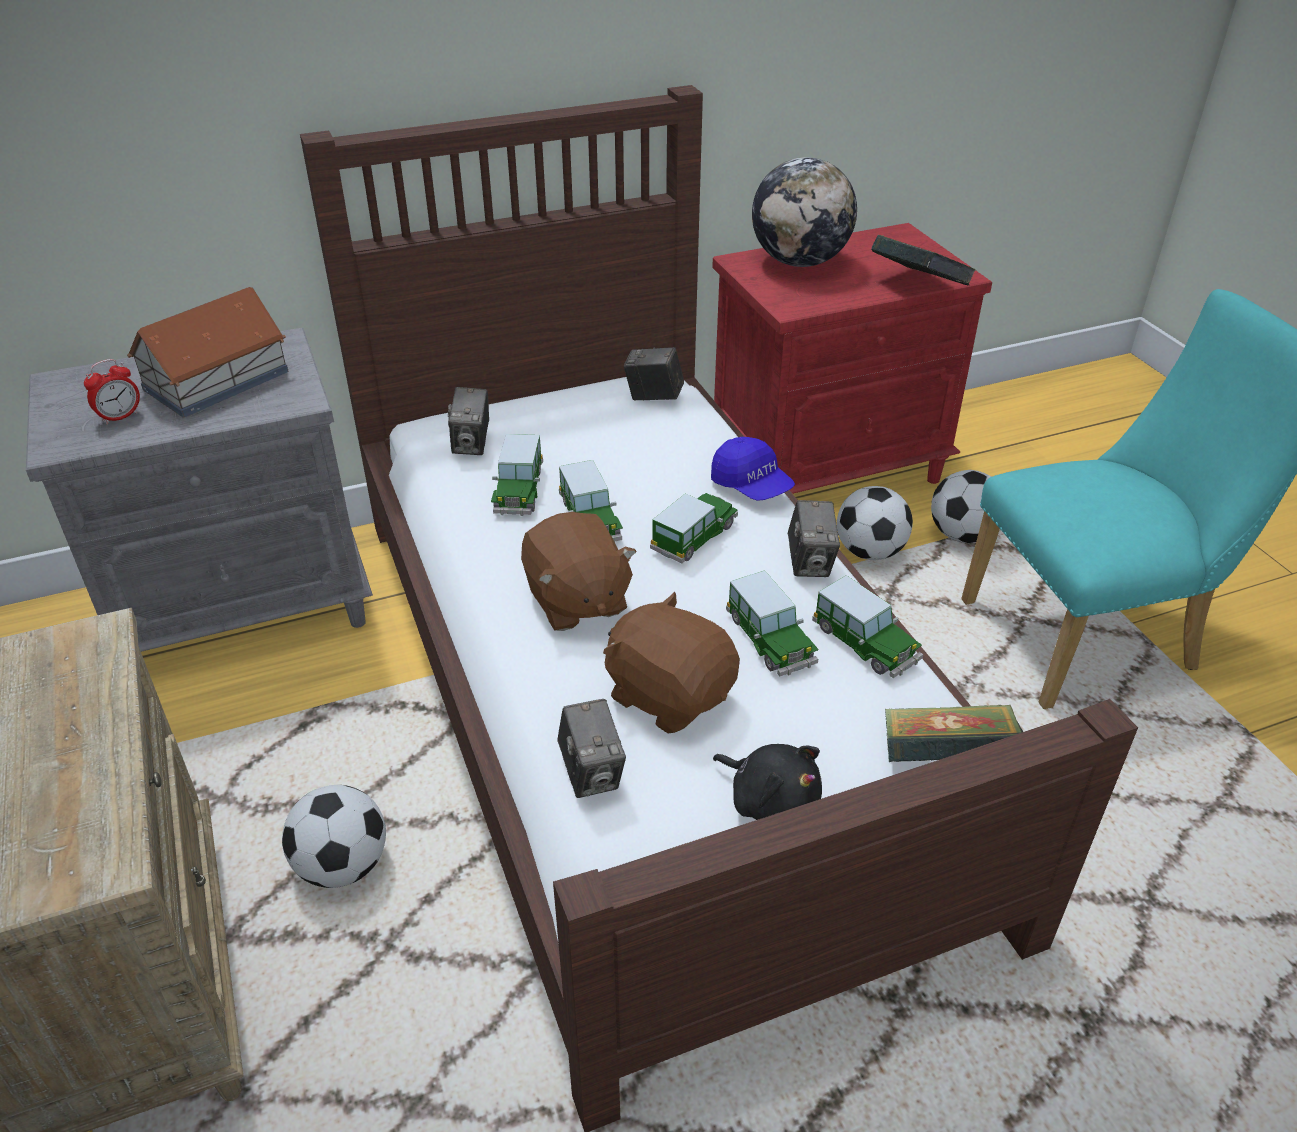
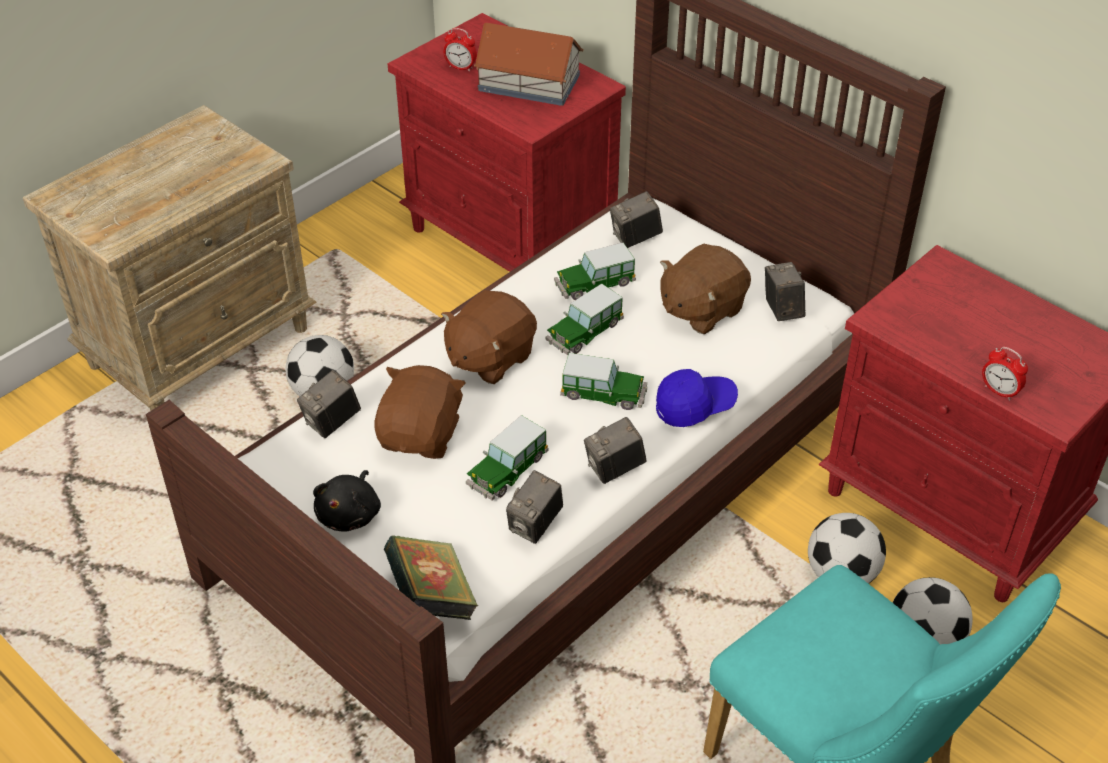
camera: 65 degrees right, 5 degrees up
grey nightstand [26,328,373,652] -> red nightstand [388,13,626,272]
blue cap [711,437,795,501] -> blue cap turned 135 degrees counterclockwise [656,369,738,427]
globe [752,157,857,267] -> none
toy car [812,575,923,678] -> camera [506,470,563,544]
book [871,235,976,285] -> alarm clock [982,347,1028,401]
none -> brown plush toy [660,244,751,334]

